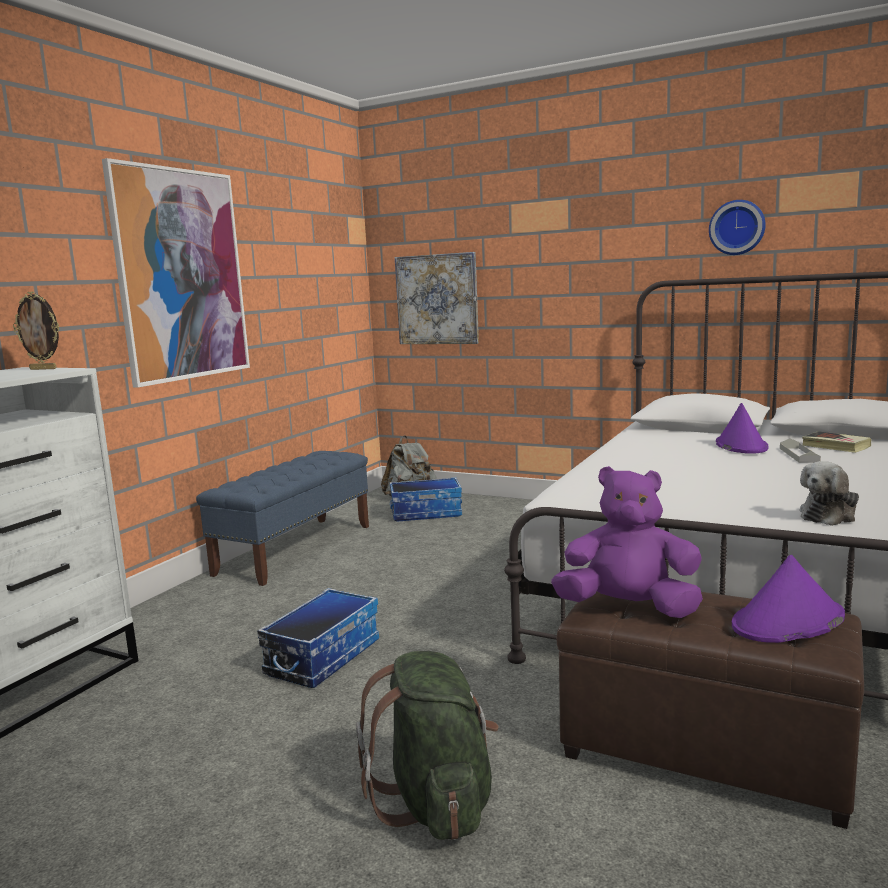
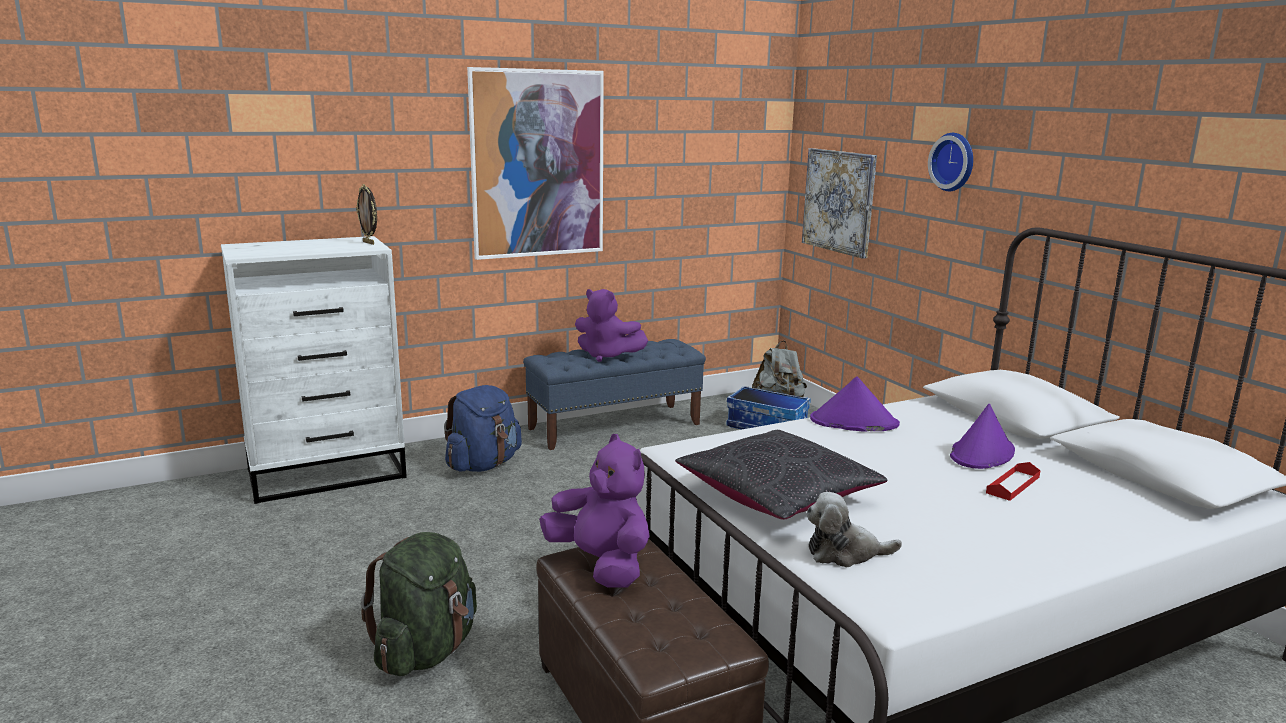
camera: 35 degrees right, 5 degrees up
storage box [257,588,379,688] -> none
wall clock [709,200,766,255] -> wall clock moved to [928,133,973,191]
purple hat [732,555,845,643] -> purple hat moved to [810,376,900,432]
grey tray [780,438,821,463] -> red tray [986,462,1041,501]
book [802,431,871,453] -> none
none -> blue backpack [444,385,522,472]
none -> purple plush toy [575,289,648,362]
none -> black pillow [675,430,888,520]

